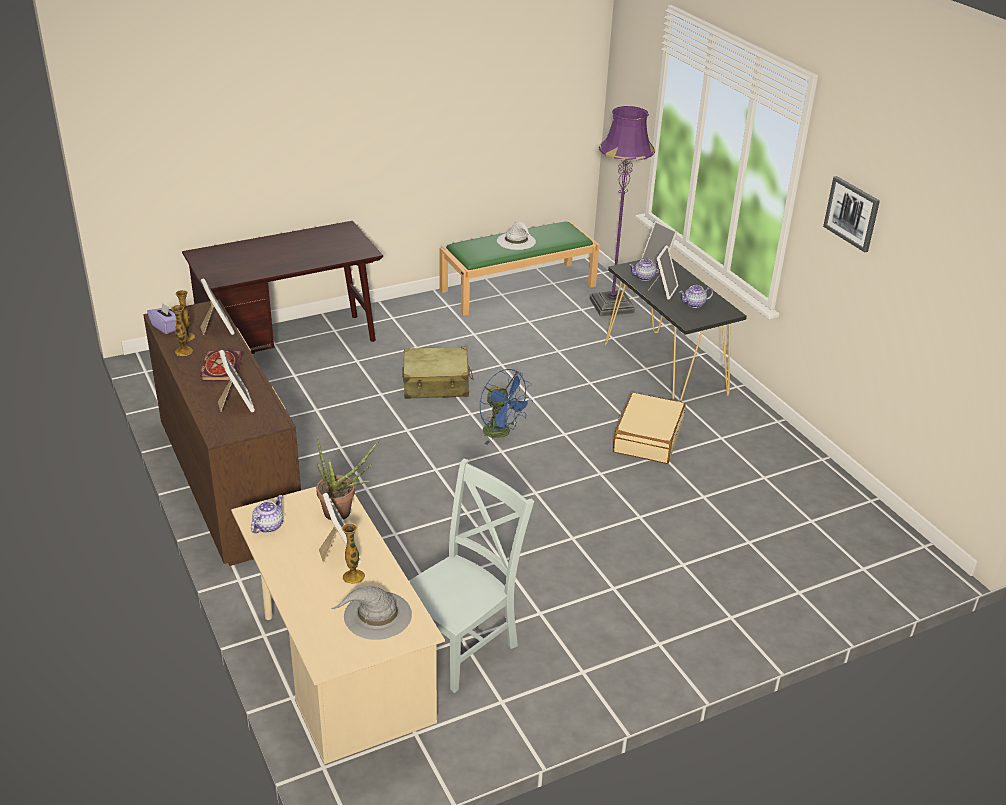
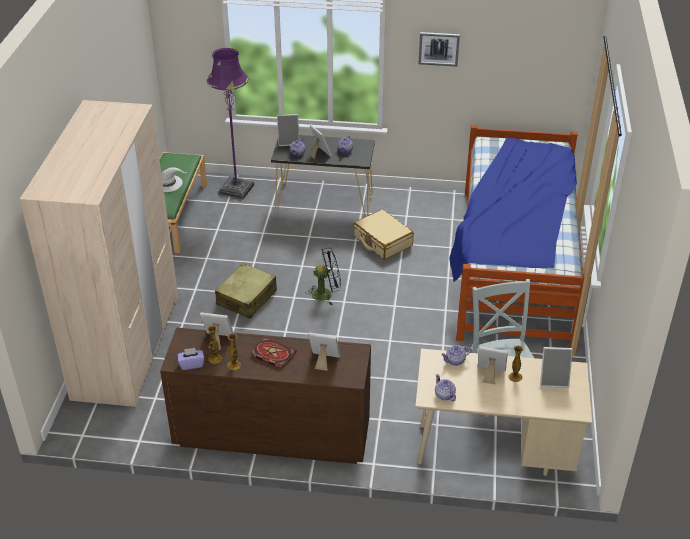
camera: 55 degrees left, 5 degrees up
brown desk [182,221,383,354] -> beige wardrobe [20,100,178,407]
potted plant [316,436,379,520] -> teapot [441,345,471,366]
grey hat [331,586,412,640] -> picture frame [540,347,573,388]
blue fan [480,369,533,445] -> black fan [306,248,341,305]
none -> bed [450,125,591,348]

